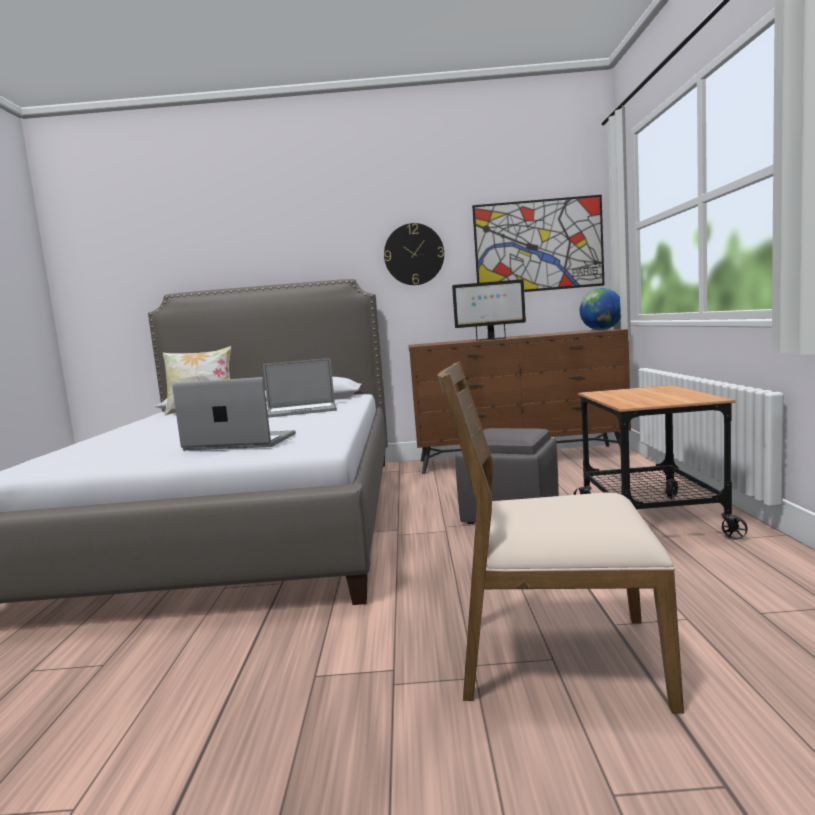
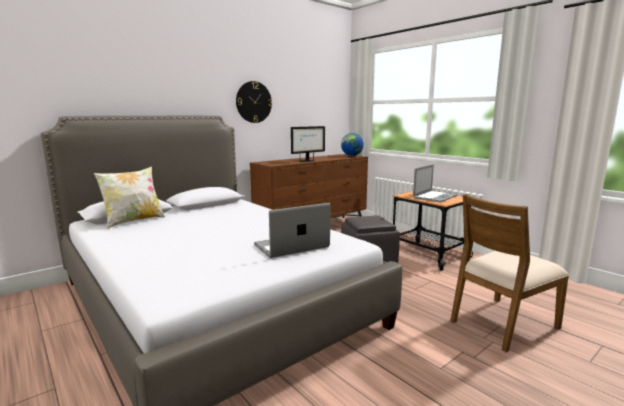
camera: 40 degrees left, 5 degrees up
laptop [263,358,337,418] -> laptop moved to [413,164,458,203]
picture [472,195,605,292] -> none

